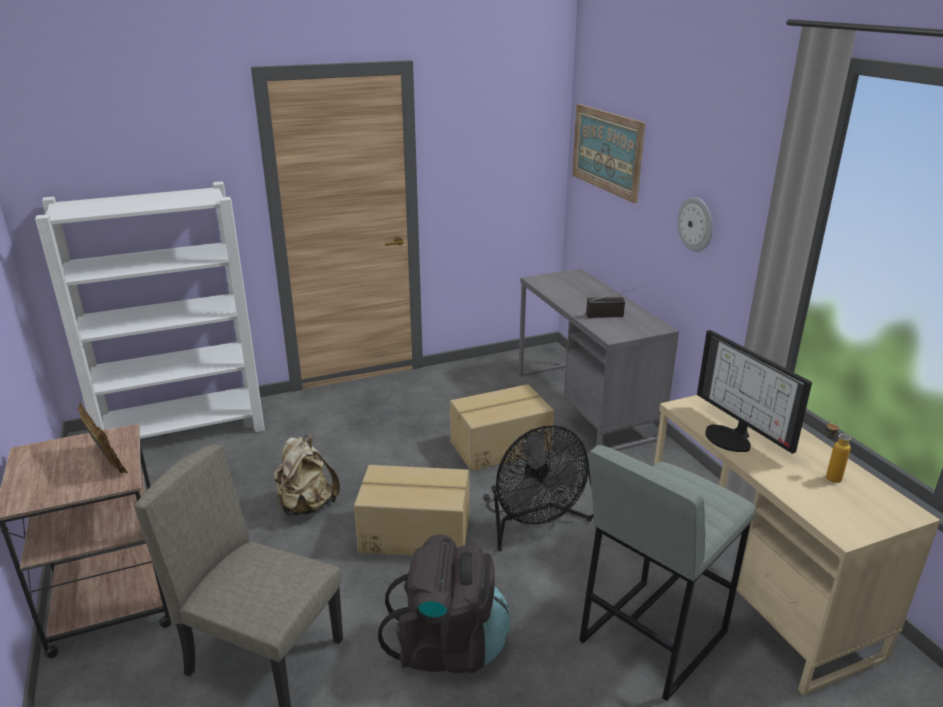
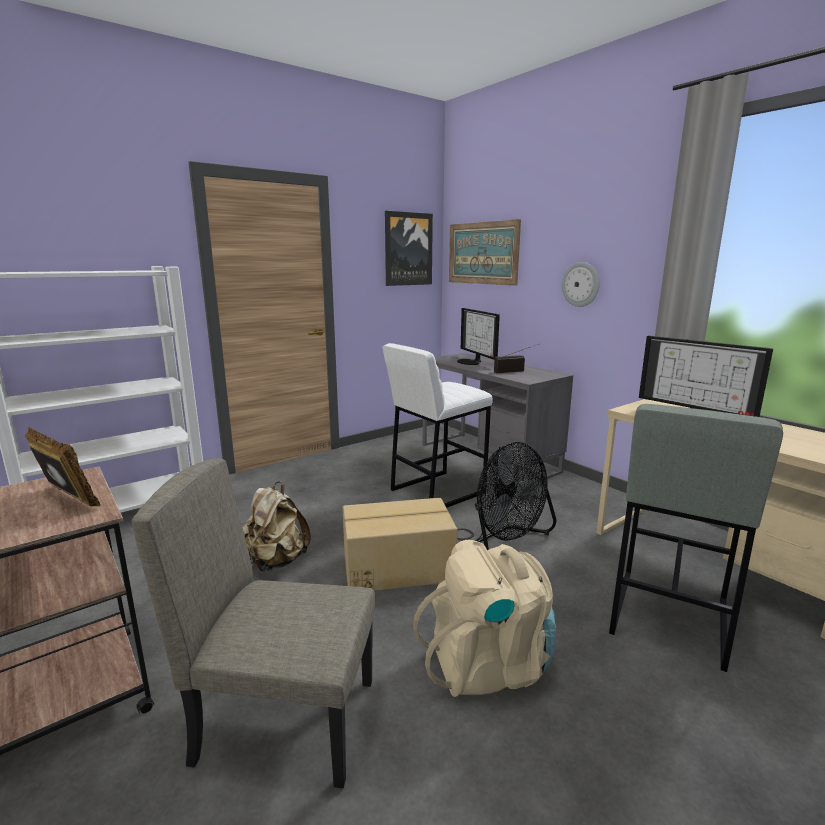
camera: 15 degrees left, 10 degrees down
black backpack [378,534,510,673] -> beige backpack [413,540,556,697]
cardboard box [450,384,554,471] -> white stool [383,343,493,508]
bottle [826,420,851,483] -> none
none -> picture [385,211,433,286]
none -> monitor [457,308,500,365]

